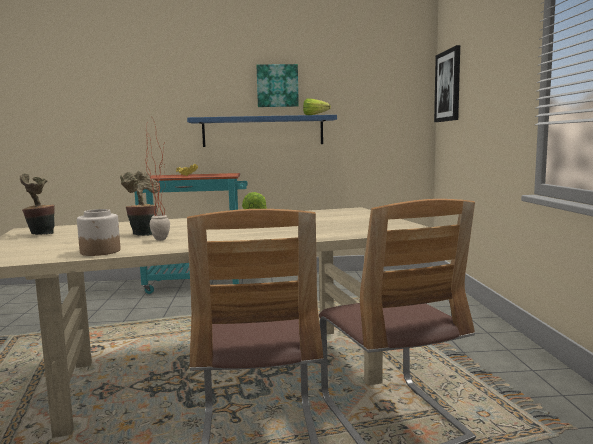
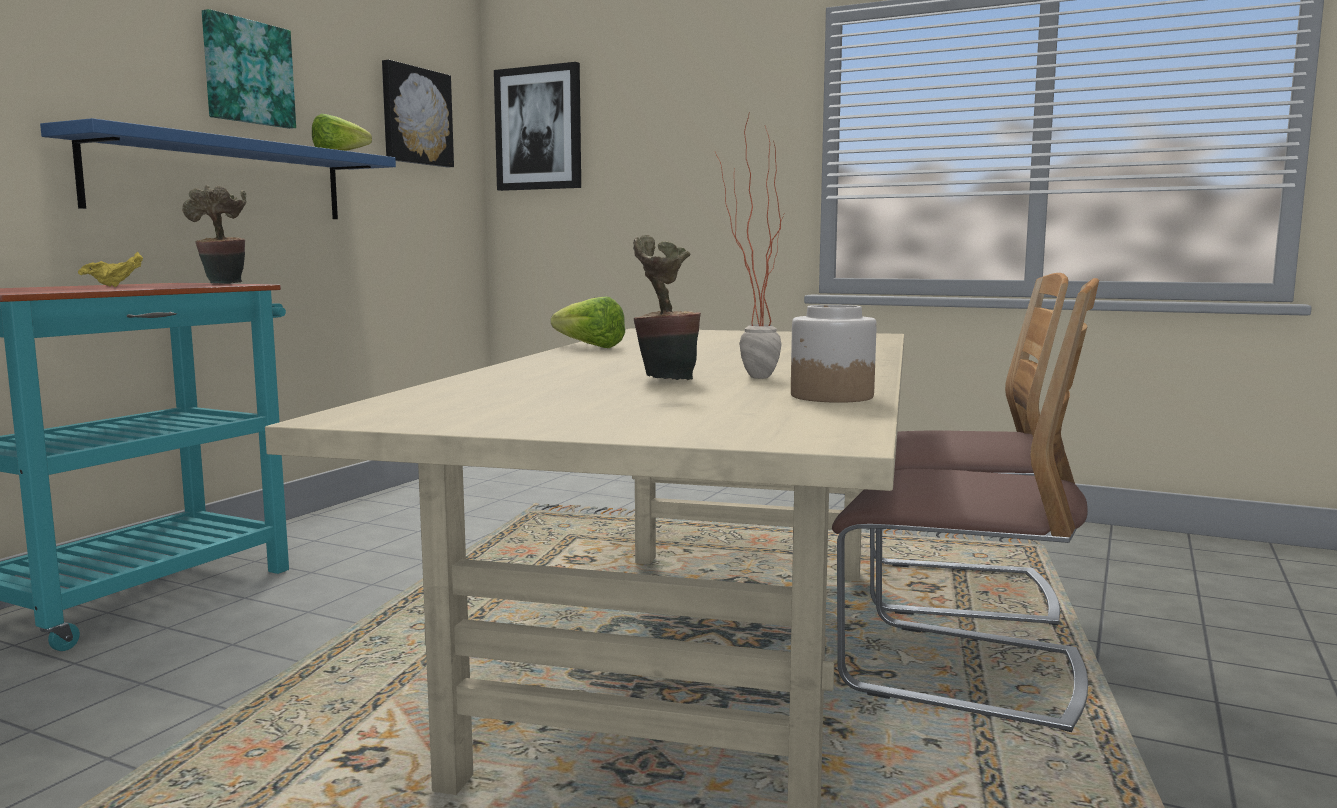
camera: 60 degrees left, 0 degrees up
potted plant [20,173,55,235] -> potted plant moved to [182,185,247,284]
none -> picture [382,60,454,168]

